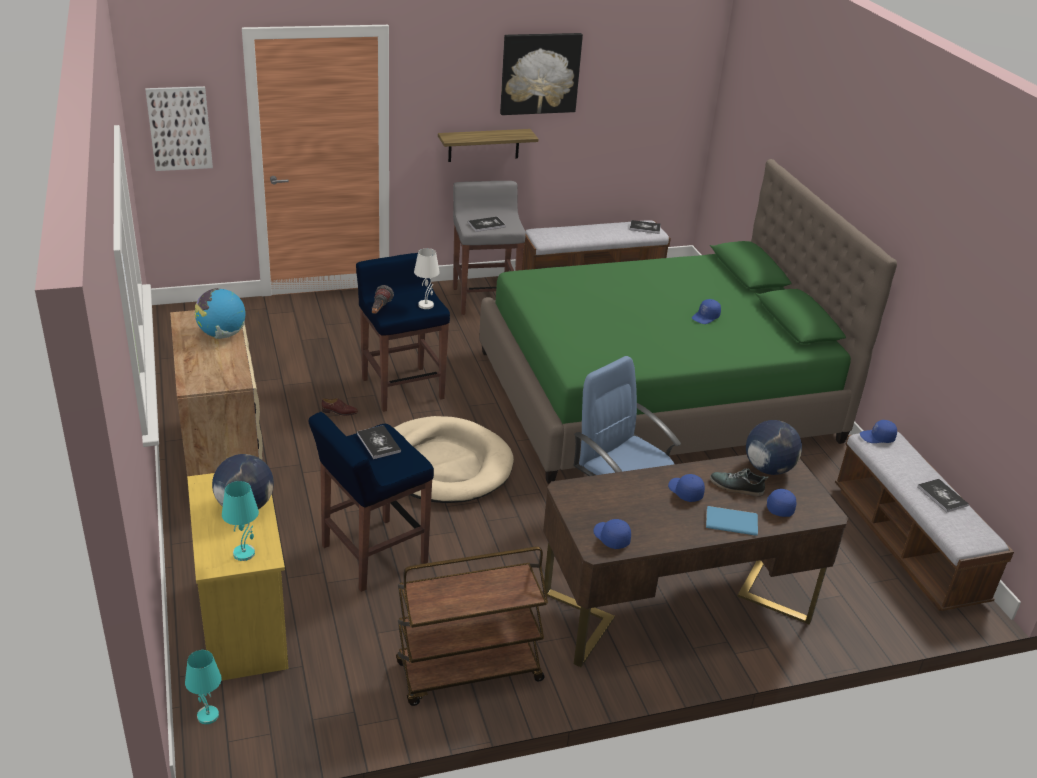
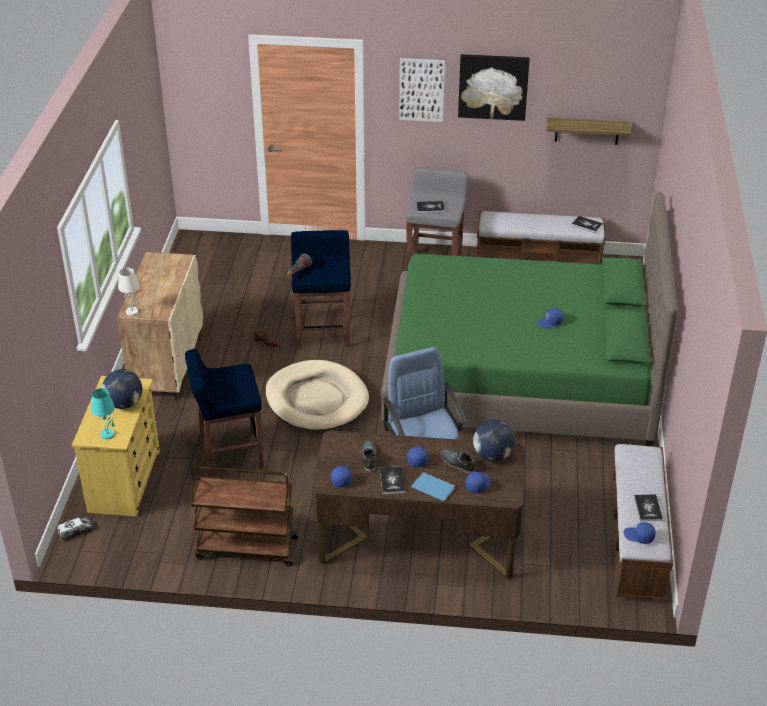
camera: 25 degrees right, 5 degrees up
picture [145,86,213,171] -> picture moved to [399,58,445,122]
turquoise table lamp [185,650,222,724] -> toy truck [57,518,93,541]
globe [195,288,246,339] -> none
book [357,425,401,459] -> book moved to [380,466,406,494]
white table lamp [414,248,440,309] -> white table lamp moved to [118,268,139,316]
shelf [438,129,538,162] -> shelf moved to [547,118,631,145]
blue cap [860,420,897,443] -> blue cap moved to [624,522,655,544]
none -> shoe [360,440,376,472]

